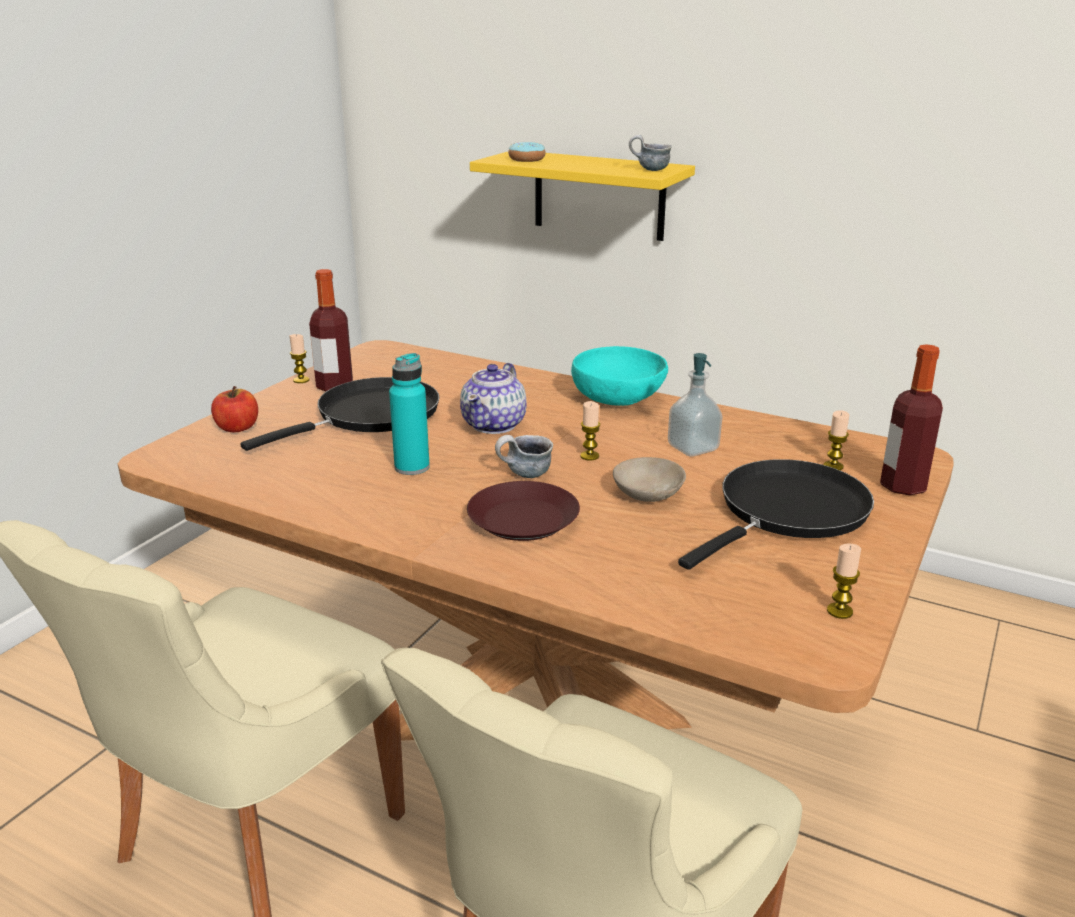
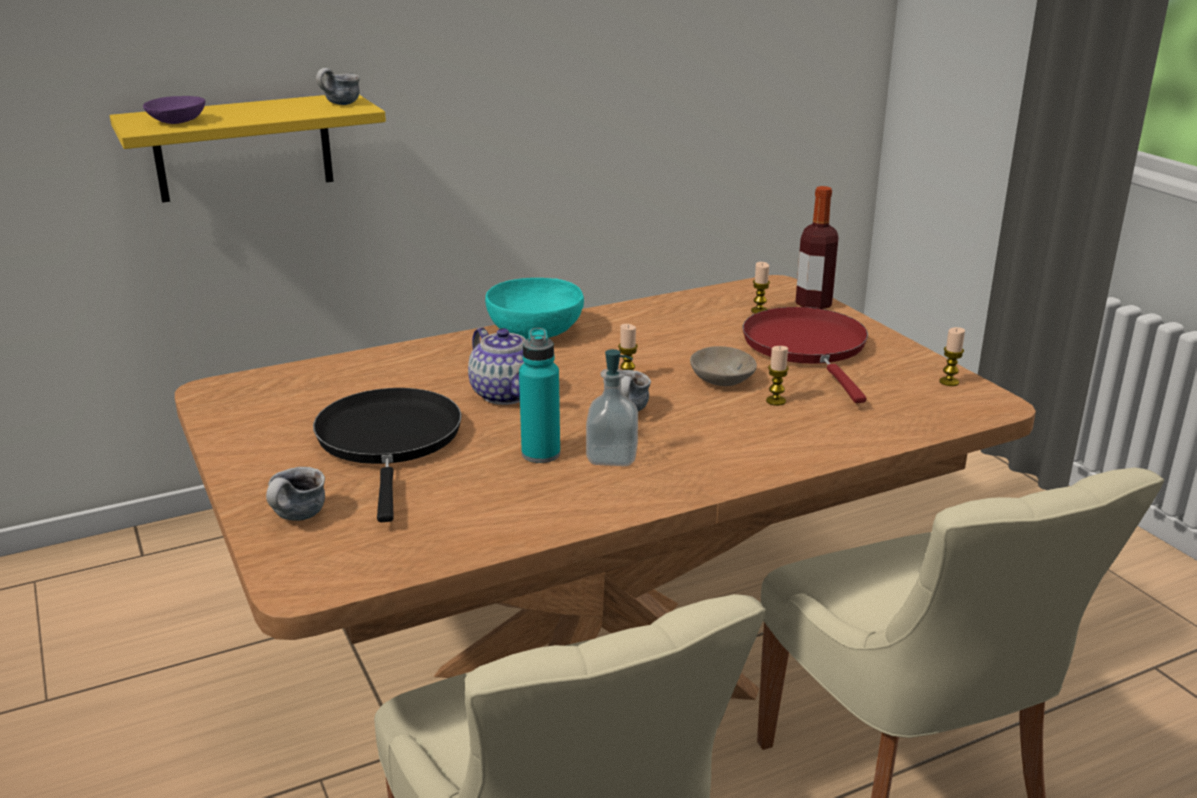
camera: 55 degrees left, 0 degrees up
apple [211,386,258,432] -> mug [266,467,325,521]
candle [290,334,310,383] -> candle moved to [766,346,789,406]
bottle [309,269,353,391] -> none
brown plate [467,481,580,541] -> none
donut [508,142,546,162] -> purple bowl [143,96,205,124]
soap dispenser [668,353,723,456] -> soap dispenser moved to [586,349,638,466]
black frying pan [678,459,874,570] -> red frying pan [743,307,868,403]

